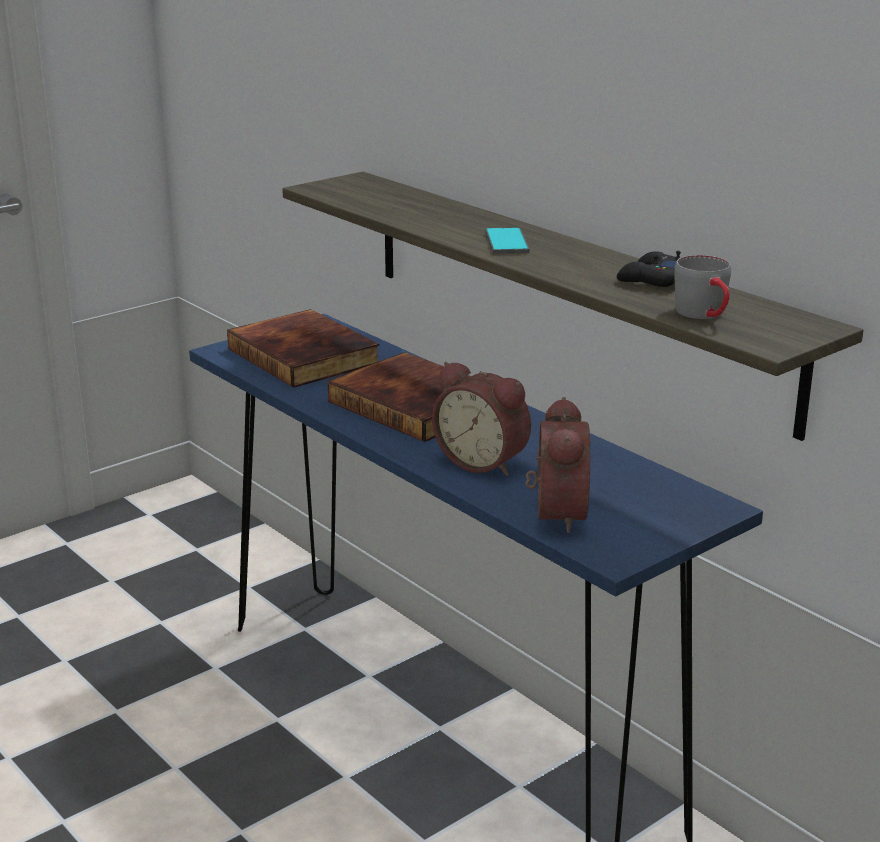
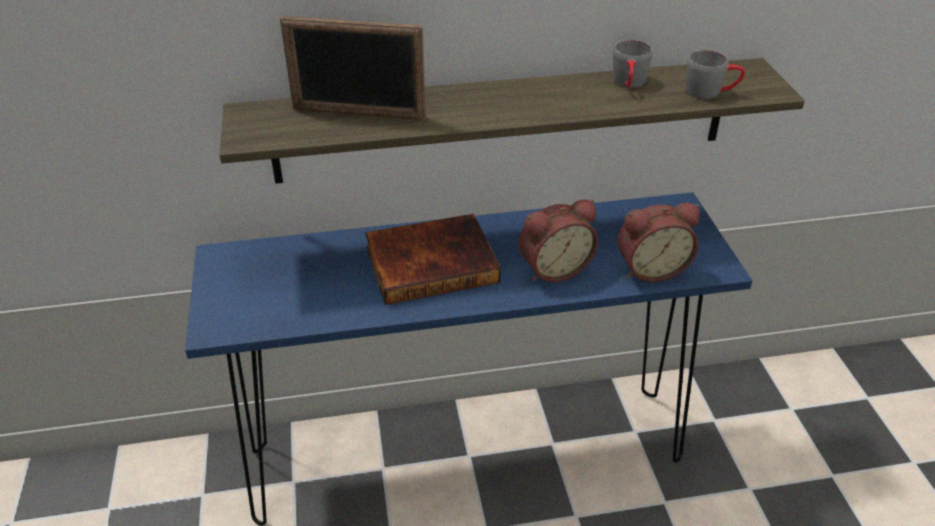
camera: 60 degrees left, 15 degrees up
book [227,309,380,388] -> none
phone [485,227,530,254] -> none
alarm clock [526,397,590,533] -> alarm clock turned 135 degrees clockwise [617,203,700,282]
black game controller [617,251,681,287] -> grey mug [613,40,653,88]
none -> picture frame [280,16,426,120]

